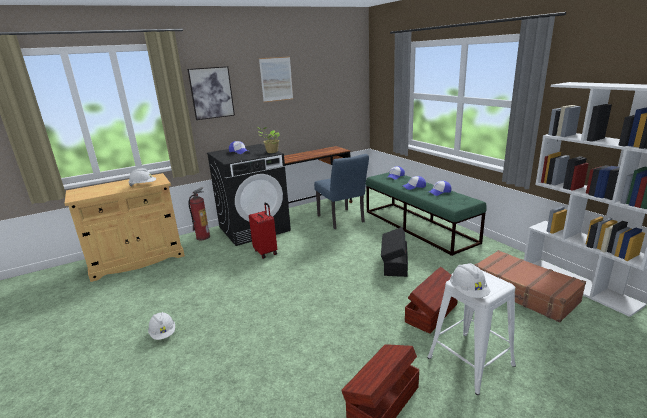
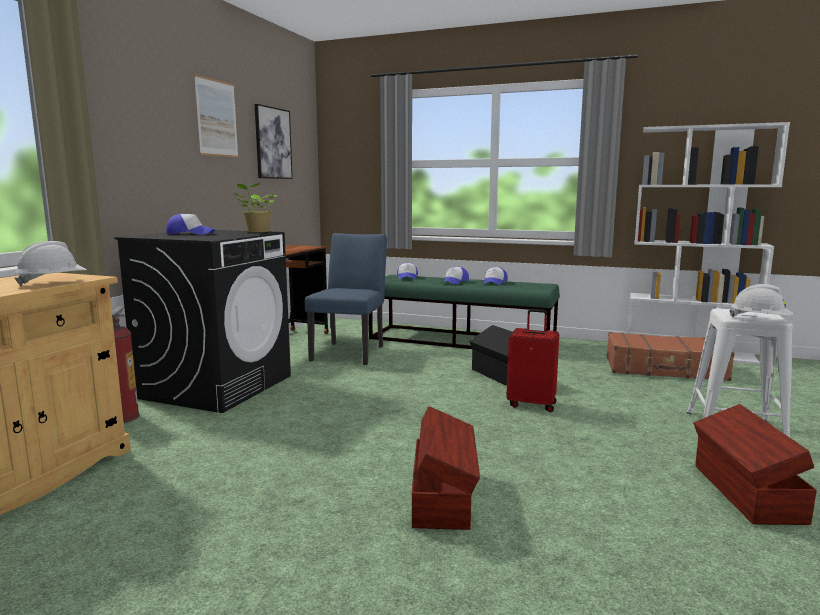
camera: 40 degrees left, 10 degrees down
white hard hat [148,312,175,340] -> none
picture [187,66,235,120] -> picture moved to [255,104,293,179]
red suitcase [249,202,277,259] -> red suitcase moved to [506,309,559,412]
blue chair [314,154,369,229] -> blue chair turned 105 degrees counterclockwise [305,233,387,365]
brown storage box [405,267,458,333] -> brown storage box moved to [412,406,480,530]

